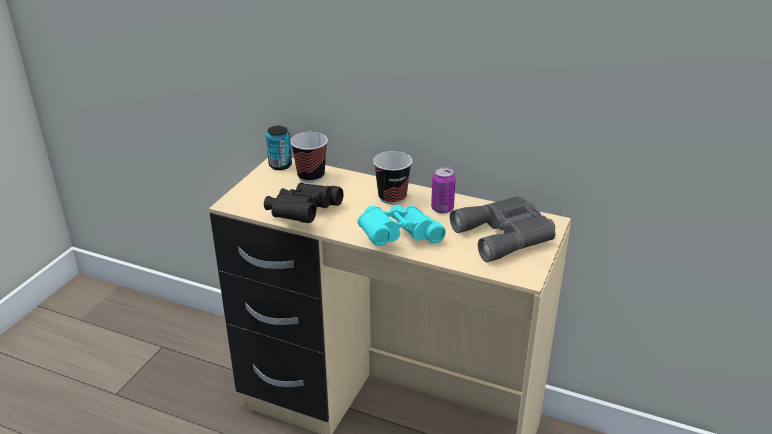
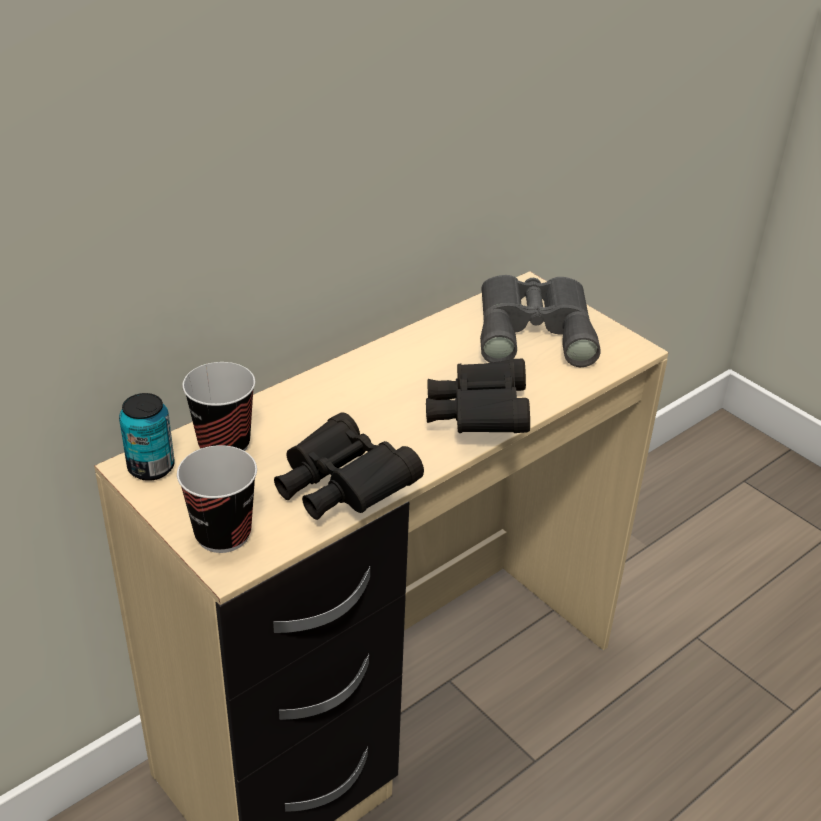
camera: 65 degrees left, 5 degrees up
turquoise binoculars [358,205,446,246] -> black binoculars [426,359,530,433]
cup [373,151,412,204] -> cup moved to [177,445,257,553]
can [431,167,456,214] -> none

